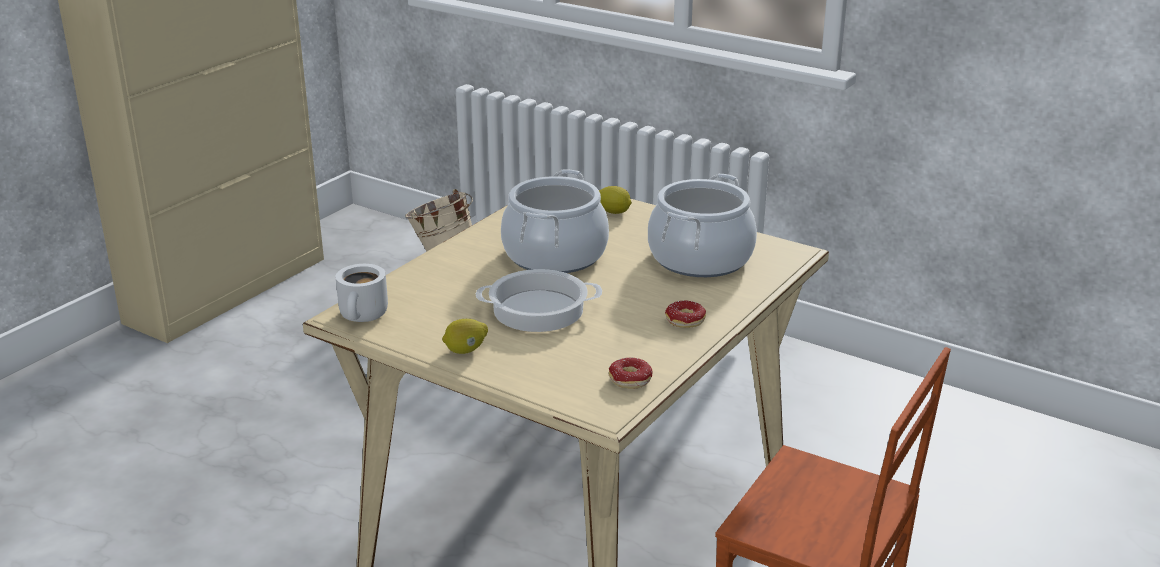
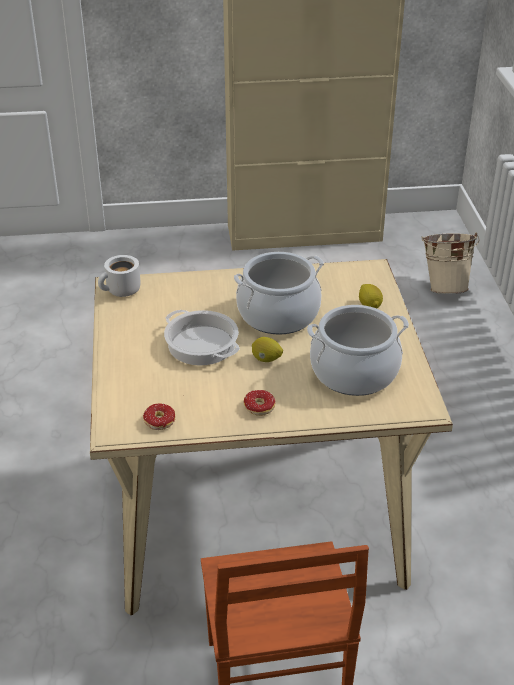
camera: 50 degrees right, 10 degrees up
lemon [442,319,488,354] -> lemon moved to [252,337,283,362]

